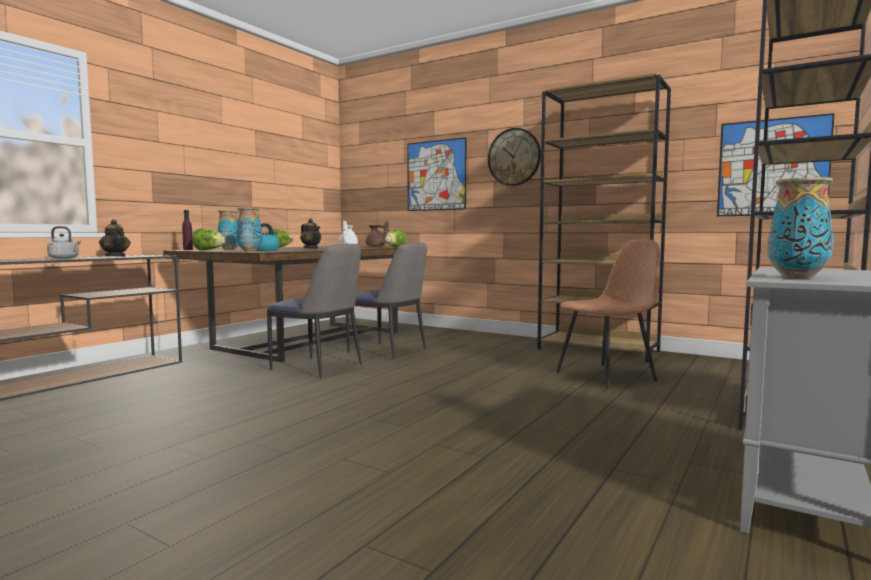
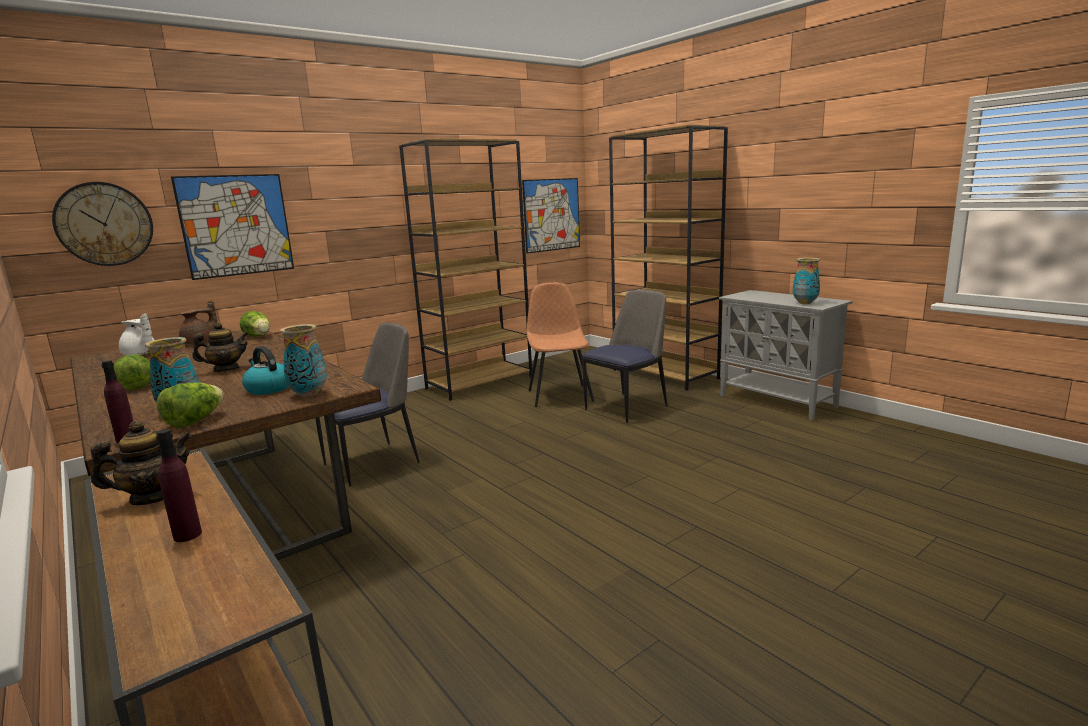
camera: 70 degrees left, 10 degrees up
grey kettle [47,226,81,259] -> purple bottle [156,429,202,542]
chair [267,244,362,378] -> chair moved to [582,290,667,423]
wall clock [488,128,541,186] -> wall clock moved to [52,182,153,266]

